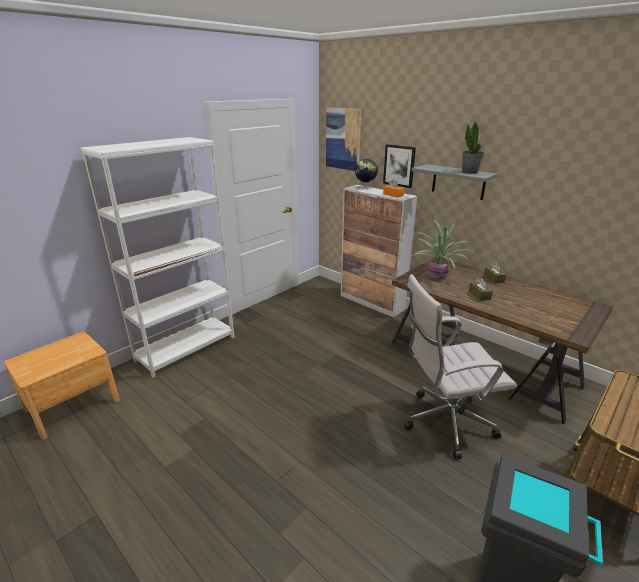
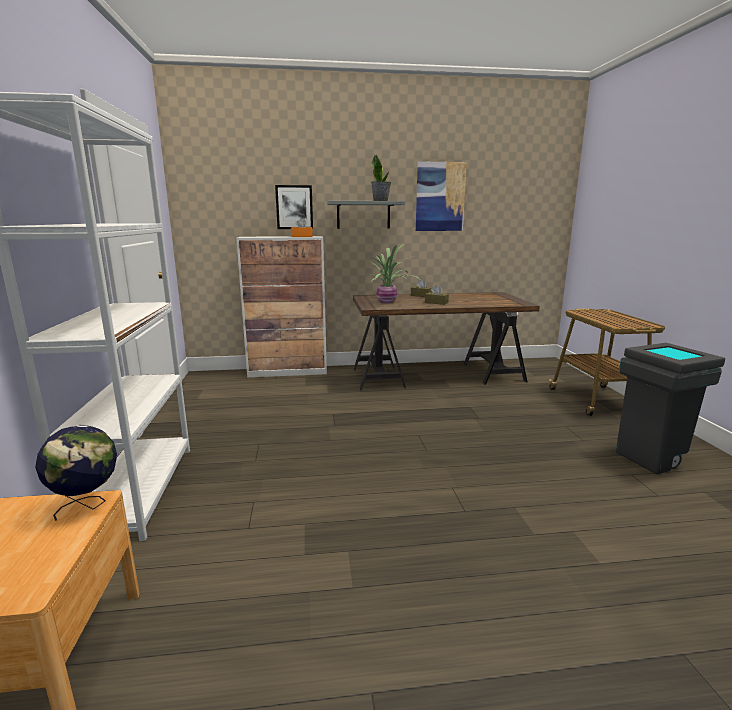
camera: 50 degrees left, 10 degrees down
picture [326,107,361,171] -> picture moved to [416,161,467,231]
globe [355,159,378,189] -> globe moved to [35,425,117,521]
white office chair [404,274,517,460] -> none

